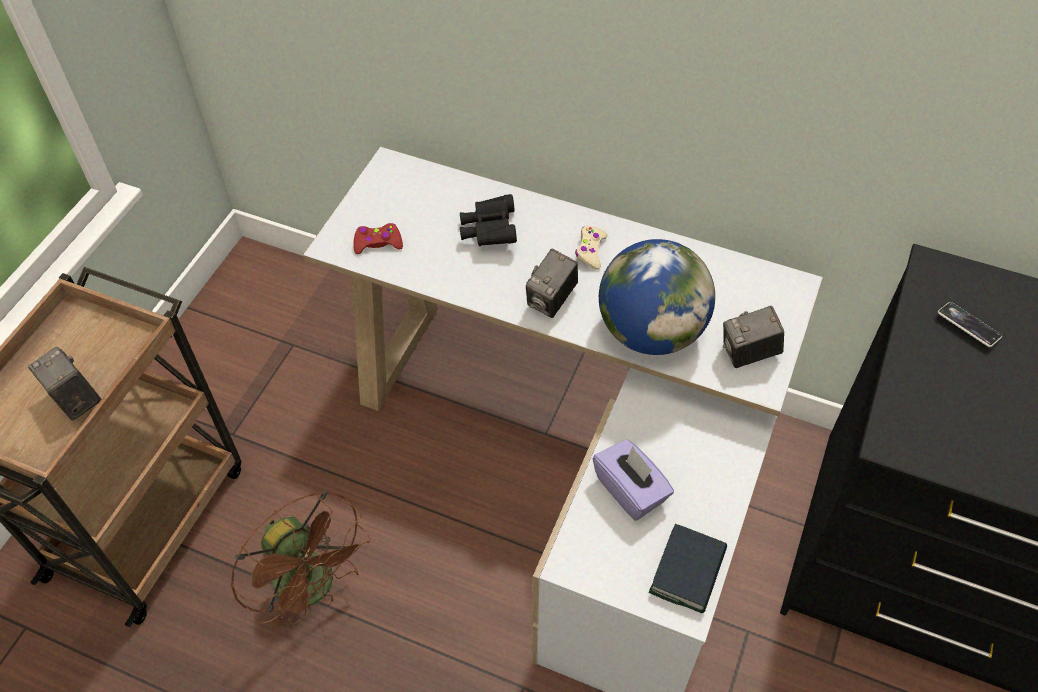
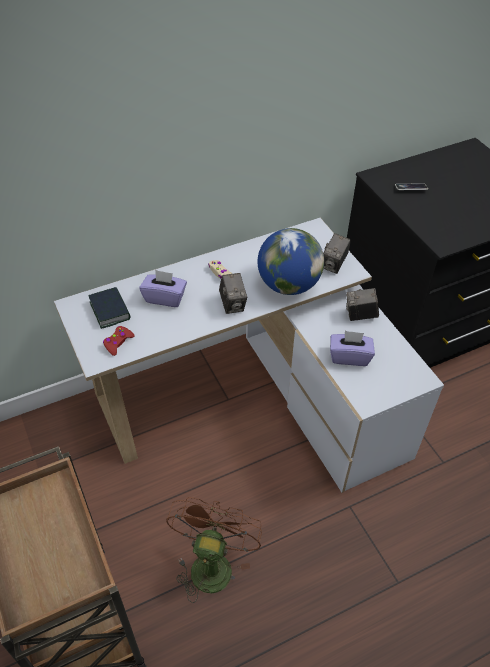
camera: 50 degrees left, 5 degrees down
camera [28,347,102,420] -> camera moved to [346,288,379,321]
brown fan [231,490,371,632] -> brown fan turned 75 degrees counterclockwise [166,497,262,603]
black binoculars [460,194,517,246] -> purple tissue box [139,270,187,307]
book [649,524,727,613] -> book moved to [88,287,130,329]

